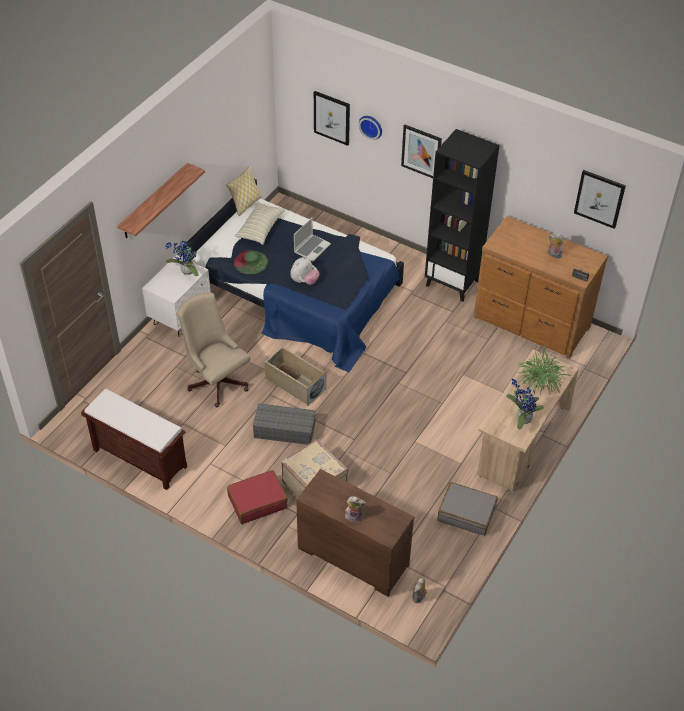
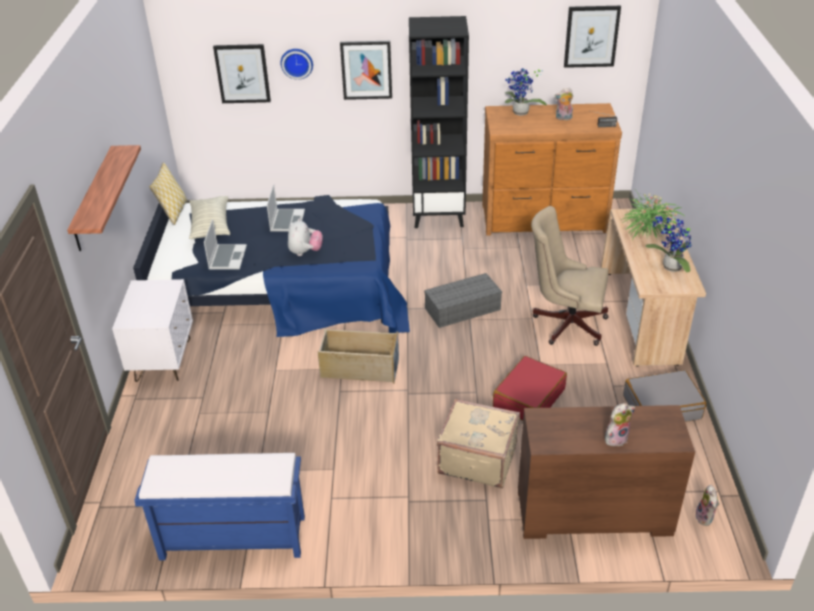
camera: 30 degrees left, 10 degrees down
brown bench [81,389,187,490] -> blue bench [134,453,305,560]
potted plant [165,239,199,276] -> potted plant moved to [505,69,547,116]
beige office chair [177,292,250,407] -> beige office chair moved to [531,206,609,346]
red suitcase [227,470,288,524] -> red suitcase moved to [493,356,567,420]
green hat [234,250,268,274] -> laptop [204,219,247,270]
grey storage box [253,403,316,445] -> grey storage box moved to [424,273,502,328]

